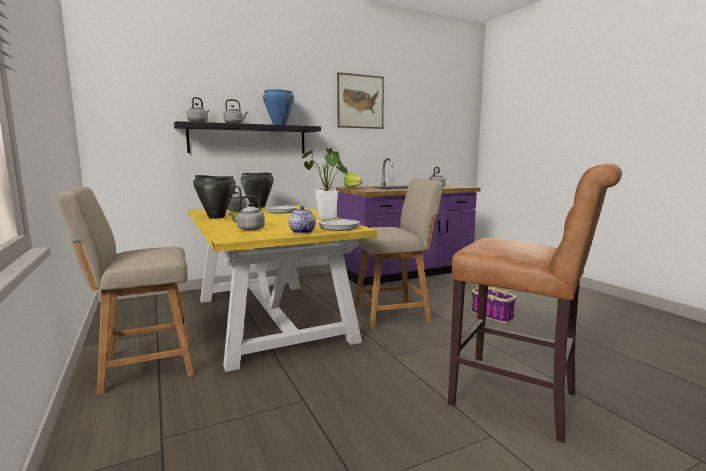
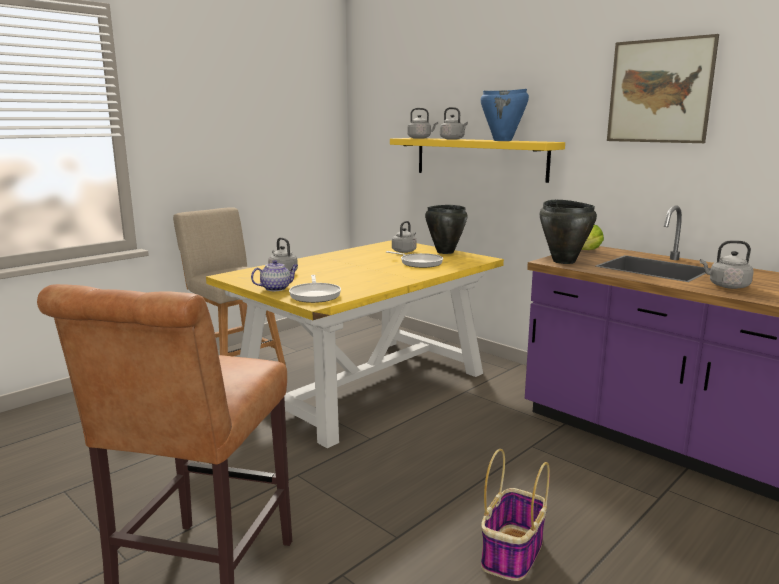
camera: 70 degrees right, 5 degrees up
black shelf [174,121,321,154] -> yellow shelf [390,138,565,183]
black cooking pot [193,175,236,219] -> black cooking pot moved to [540,200,597,264]
potted plant [302,148,348,219] -> none
beige chair [354,178,443,330] -> none

